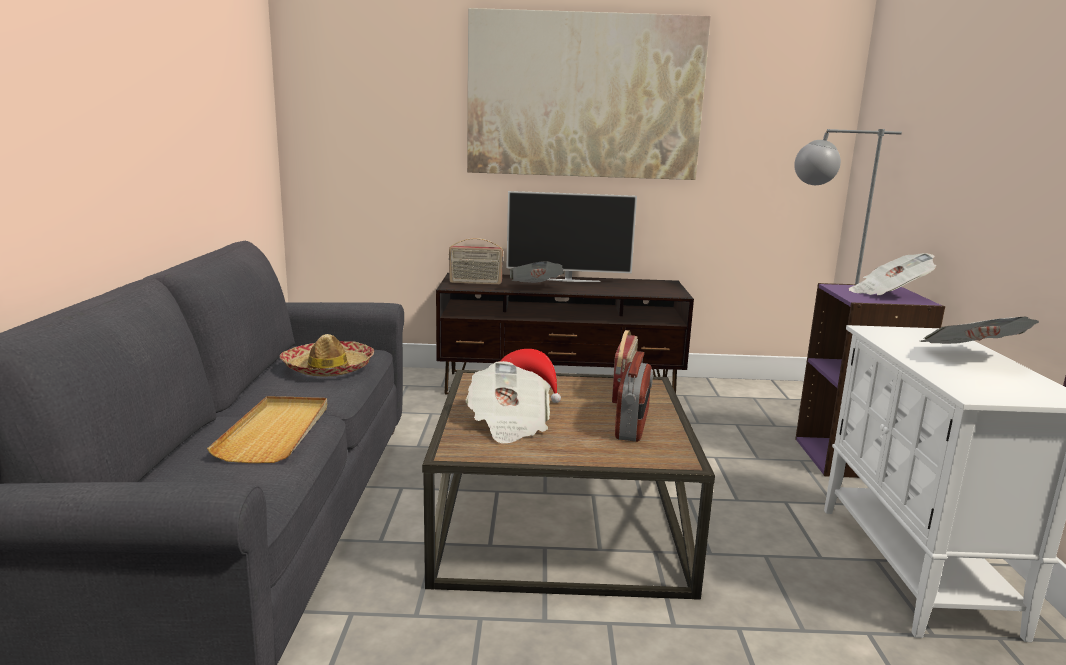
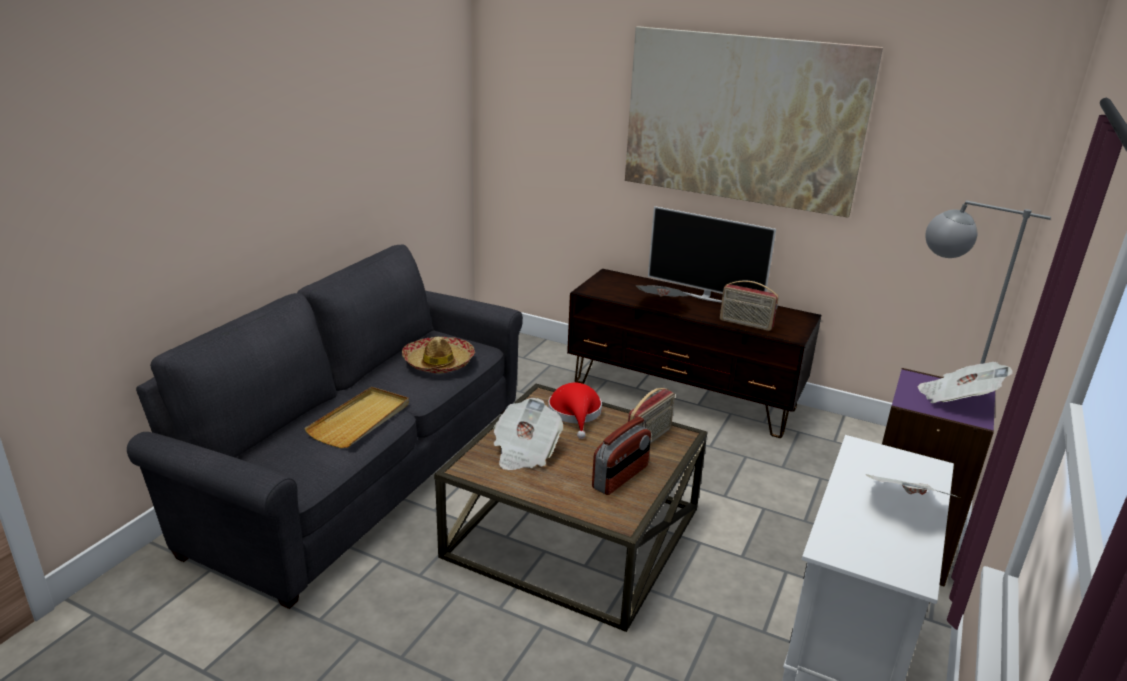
camera: 25 degrees right, 10 degrees up
radio [449,238,503,285] -> radio moved to [720,281,779,331]

